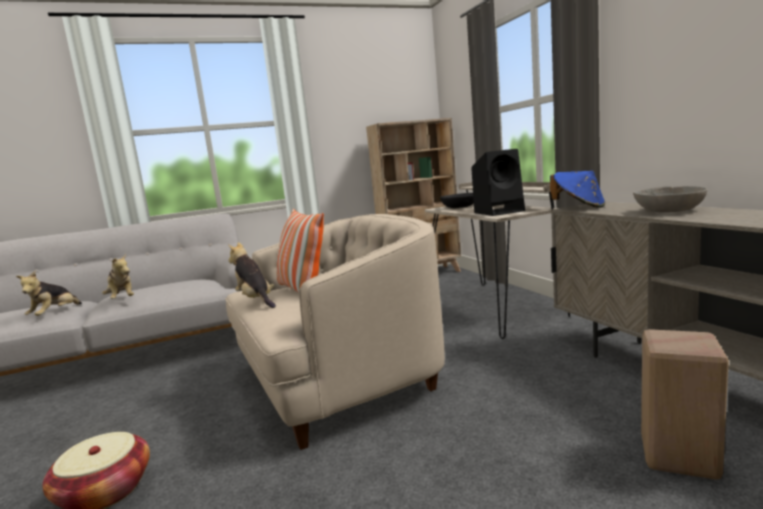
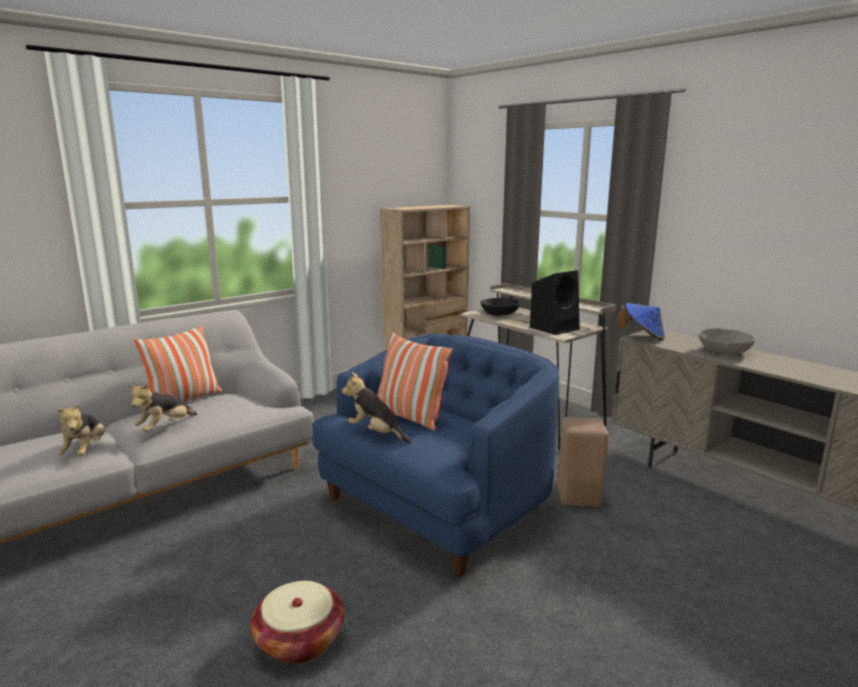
camera: 20 degrees left, 5 degrees up
plush toy [102,254,134,299] -> plush toy turned 90 degrees clockwise [128,383,197,432]
beige armchair [225,214,445,450] -> blue armchair [312,334,559,577]
beige stool [641,329,729,480] -> beige stool moved to [558,417,609,507]
none -> pillow [134,326,222,402]

